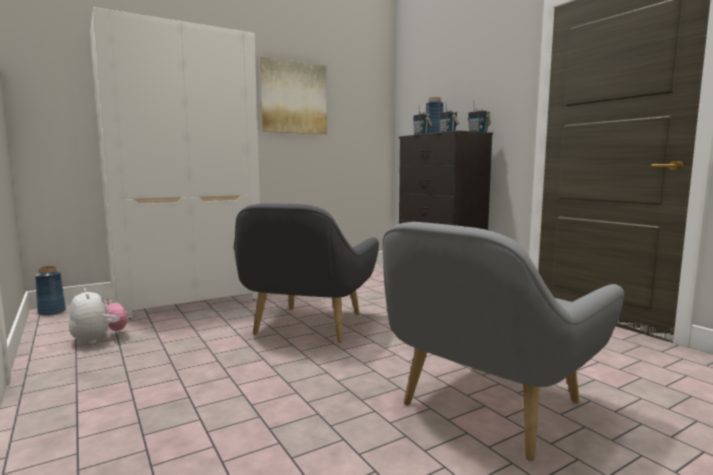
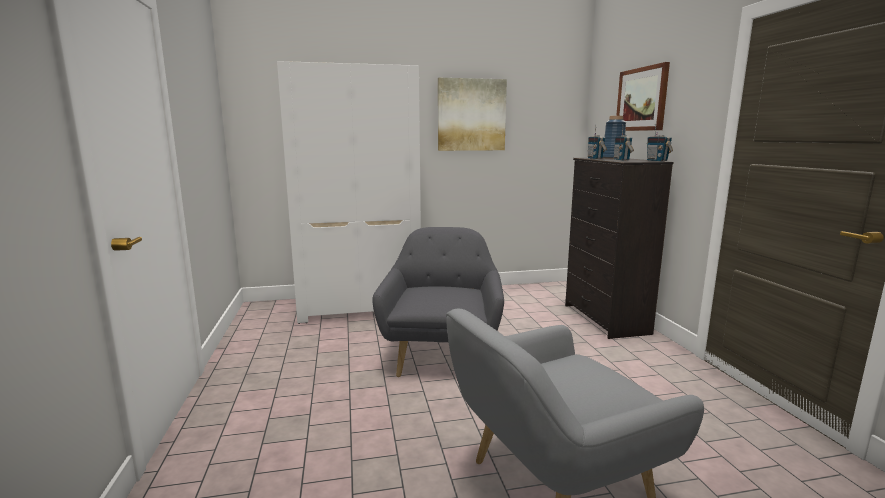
camera: 20 degrees right, 5 degrees up
blue vase [35,266,66,315] -> none
plush toy [69,288,128,345] -> none
grey armchair [234,203,379,343] -> grey armchair turned 150 degrees clockwise [372,227,504,377]
none -> picture [616,62,670,131]

